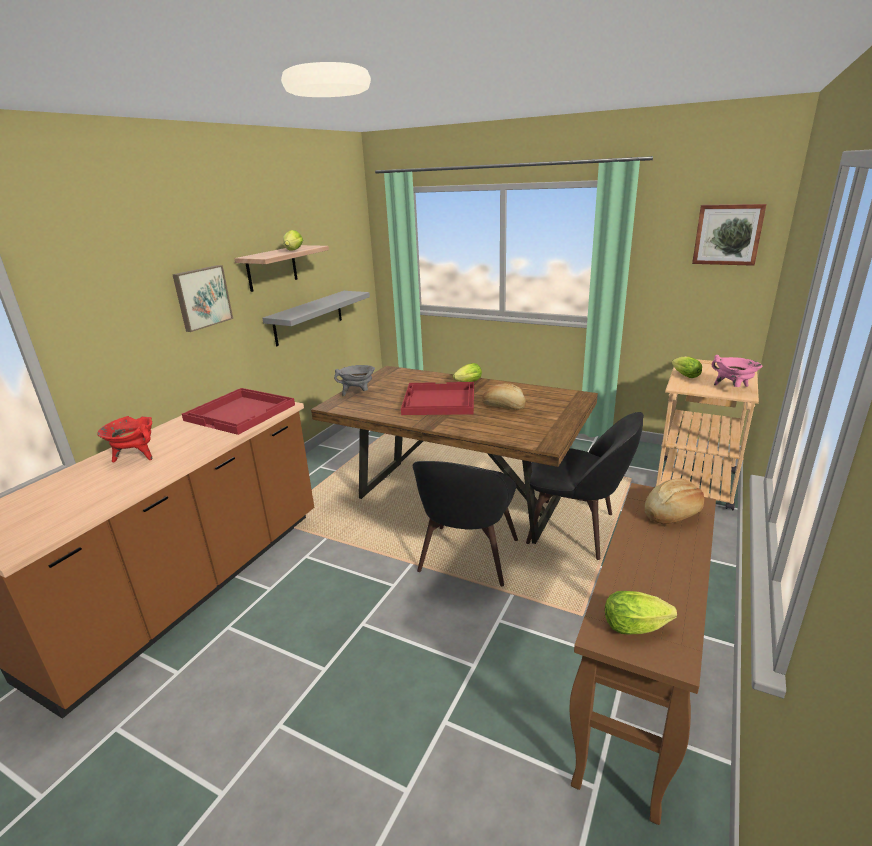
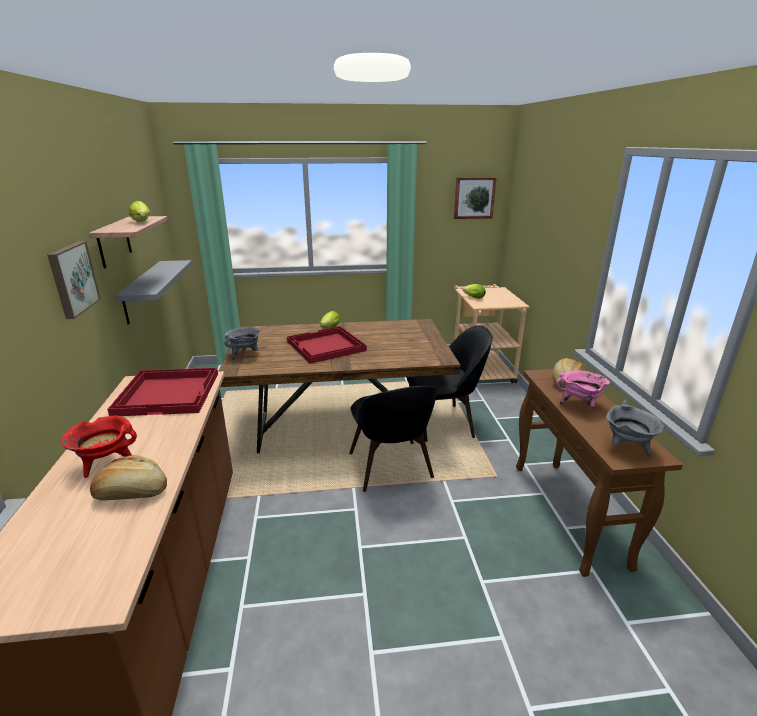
camera: 35 degrees left, 0 degrees up
bread [482,383,526,410] -> bread moved to [90,455,167,500]
lettuce [605,591,677,635] -> grey cooking pot [606,400,664,455]
pink cooking pot [712,355,763,387] -> pink cooking pot moved to [556,370,610,407]

